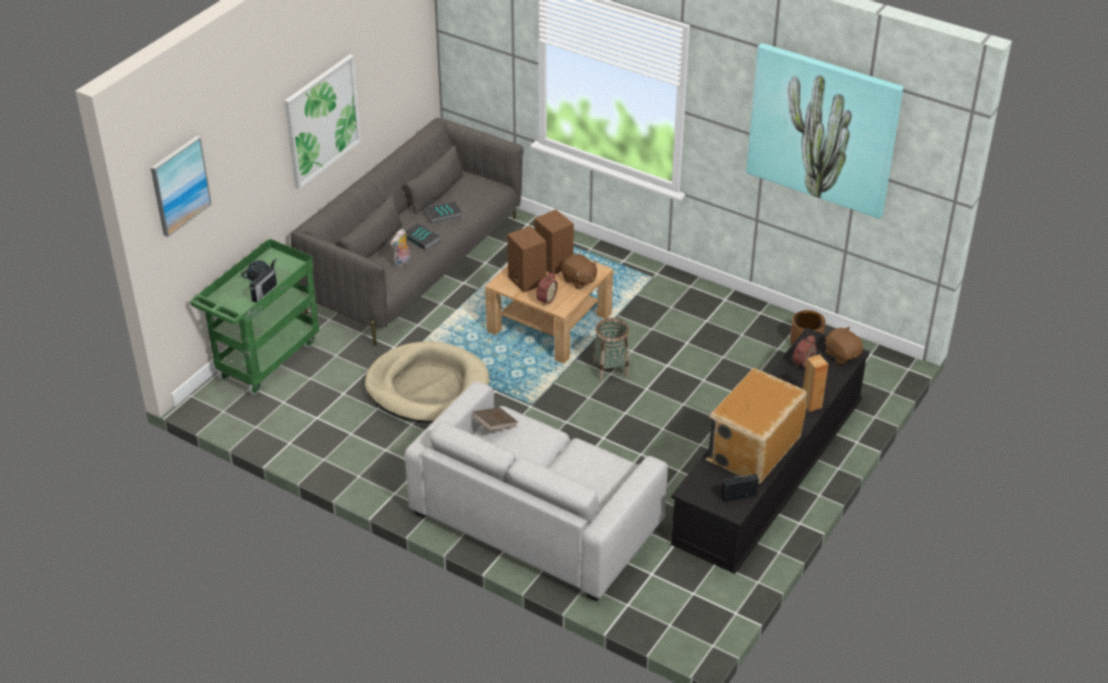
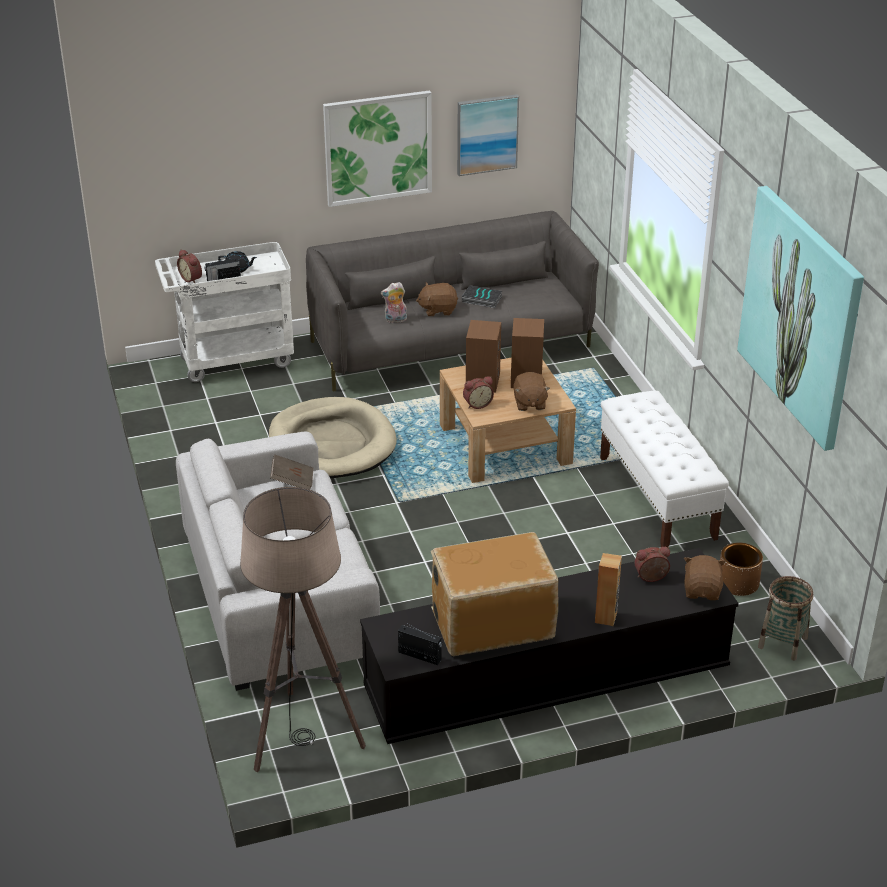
camera: 40 degrees right, 5 degrees down
picture [151,136,212,237] -> picture moved to [457,94,519,176]
green cart [190,239,319,395] -> white cart [155,242,294,382]
book [405,223,441,250] -> brown plush toy [416,283,458,316]
basket [593,318,629,381] -> basket moved to [758,576,814,660]
none -> alarm clock [177,249,202,283]
none -> floor lamp [240,487,366,772]
none -> white bench [600,391,729,547]

